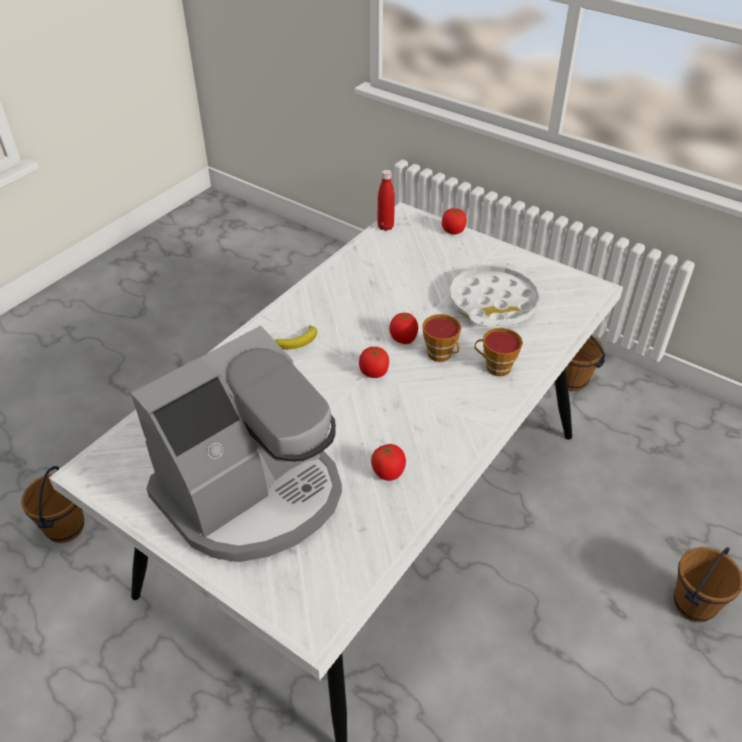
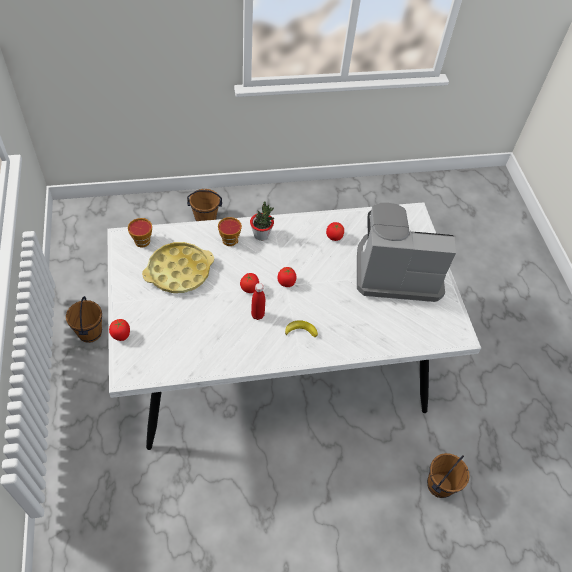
camera: 140 degrees left, 10 degrees up
red bottle [377,170,395,231] -> red bottle moved to [251,283,265,320]
cup [422,314,461,362] -> cup moved to [128,218,152,247]
white tray [450,262,541,327] -> yellow tray [142,242,214,293]
none -> potted plant [250,201,275,241]

